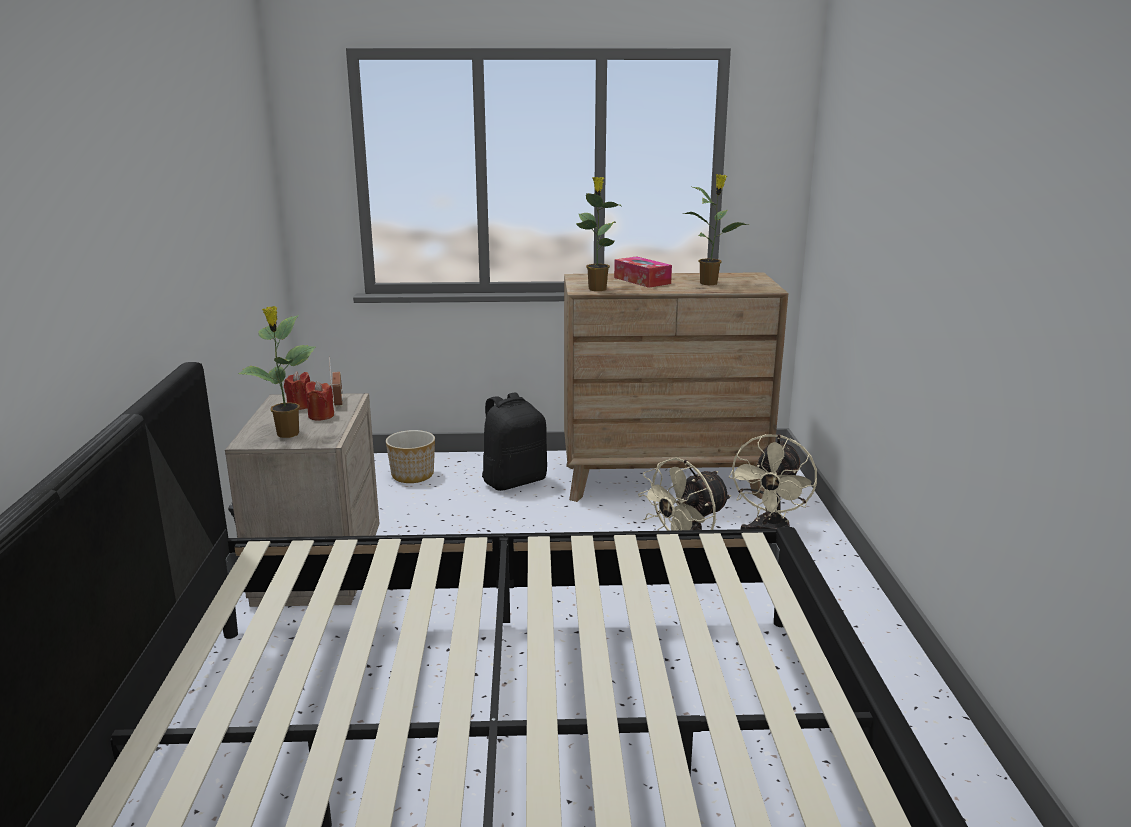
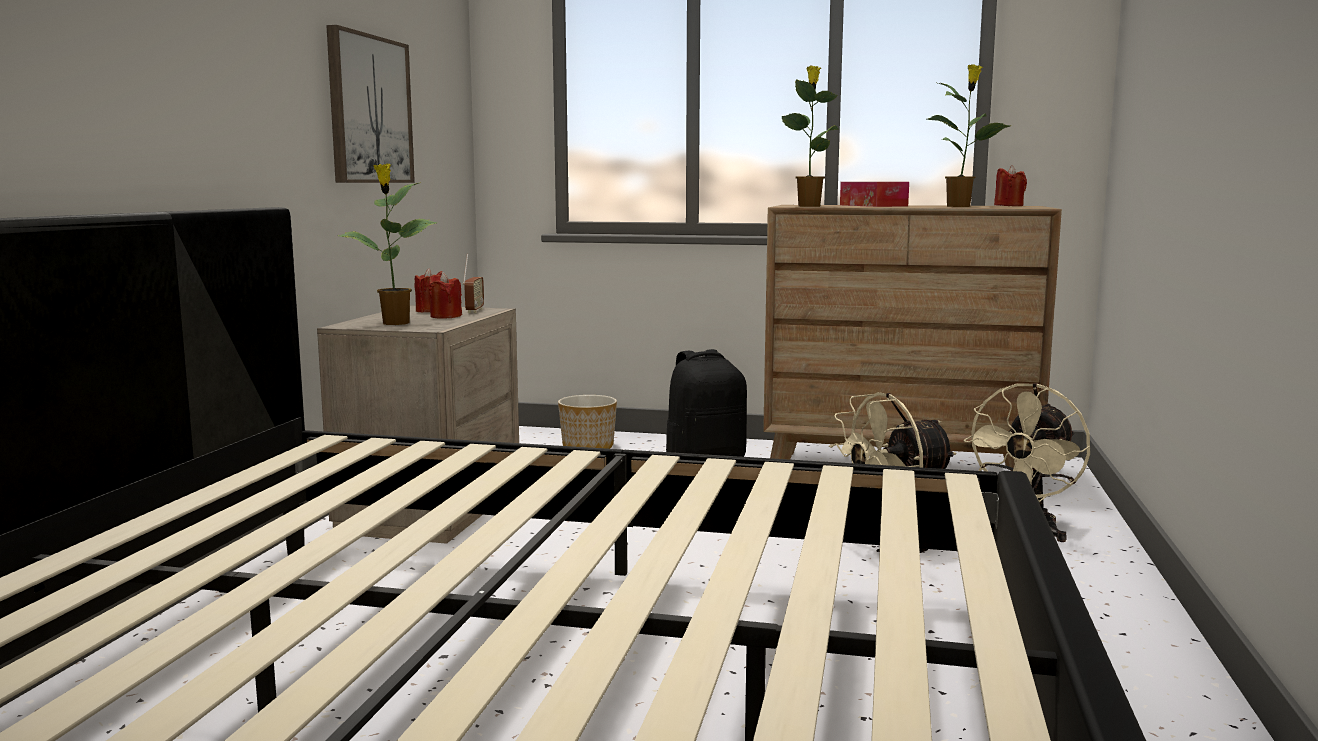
camera: 15 degrees right, 10 degrees down
none -> picture [326,25,415,183]
none -> red candle [994,165,1027,206]

